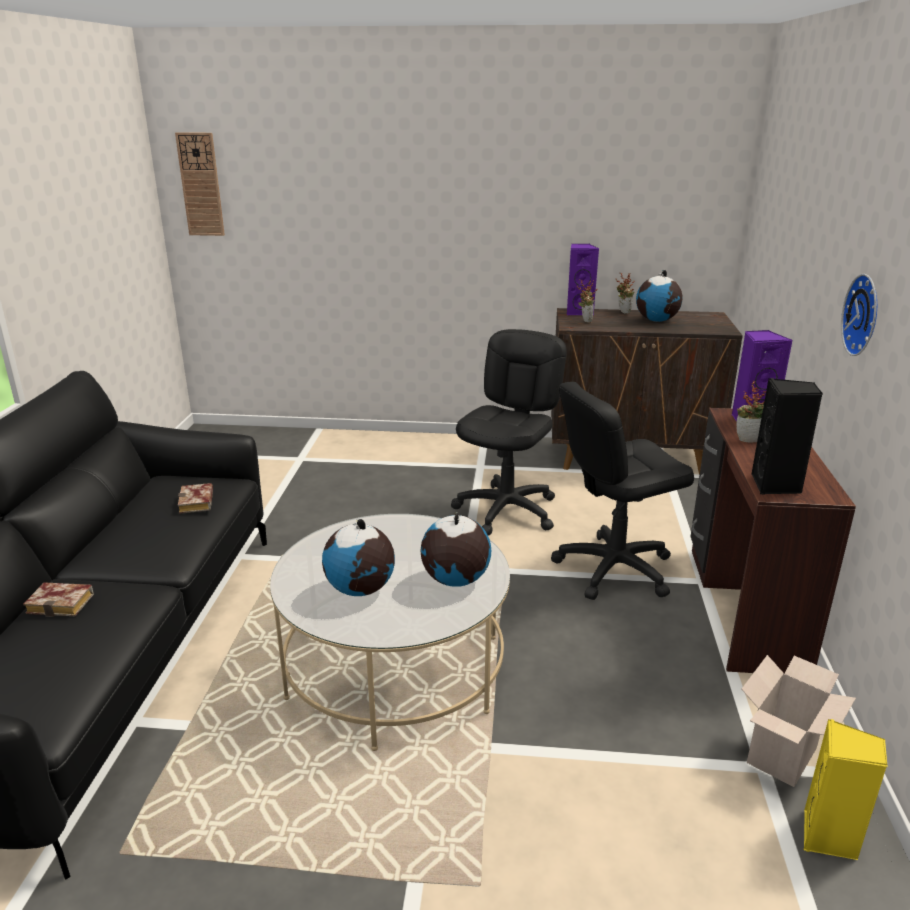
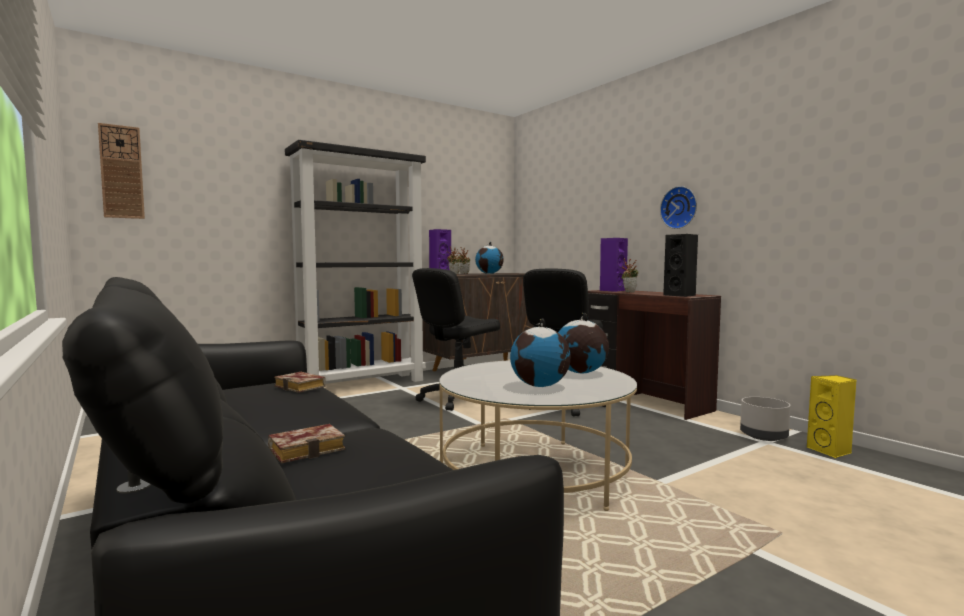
camera: 40 degrees left, 20 degrees down
black office chair [451,329,567,536] -> black office chair turned 120 degrees counterclockwise [412,268,501,411]
cardboard box [742,655,856,787] -> grey planter [740,397,791,441]
none -> black bookcase [285,140,426,382]

